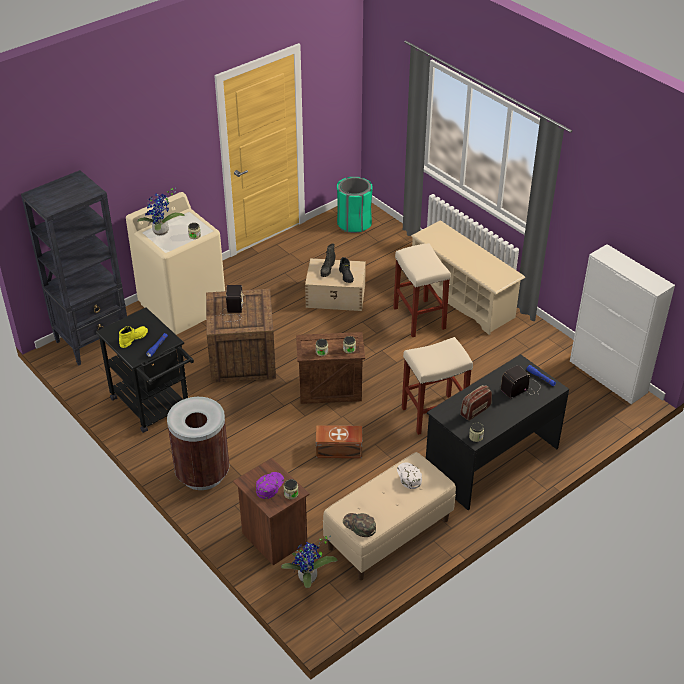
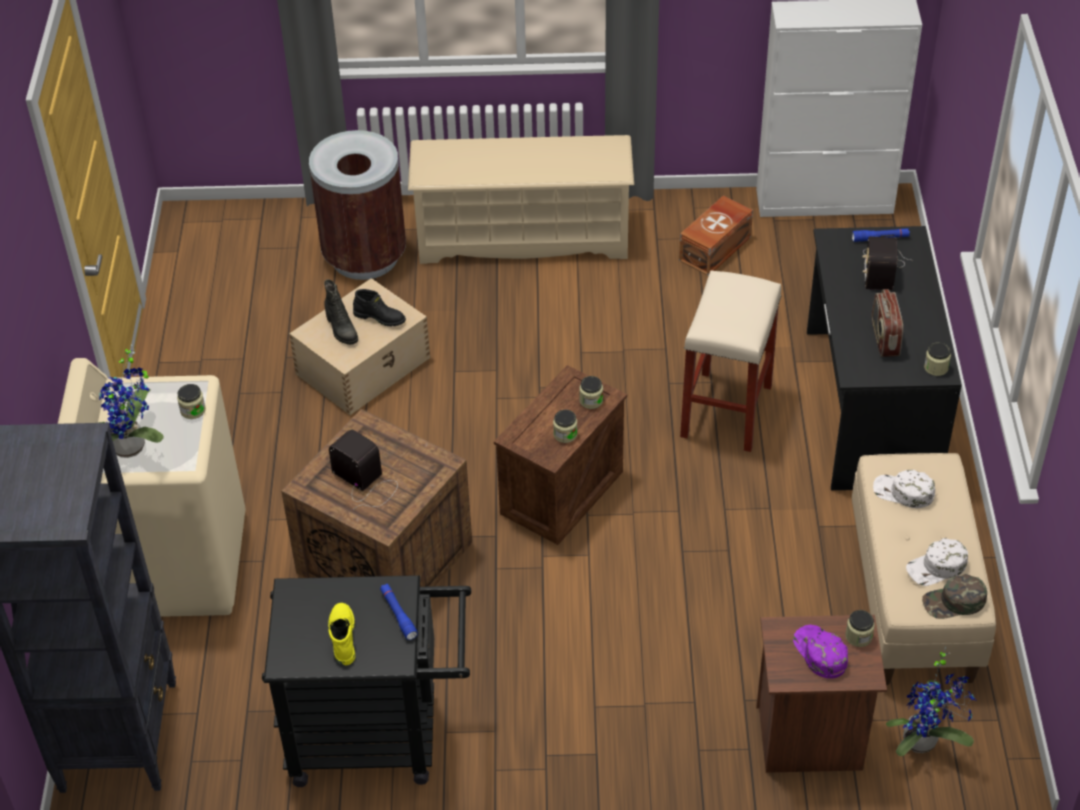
camera: 50 degrees left, 5 degrees up
brown trash can [167,397,229,490] -> brown trash can moved to [309,130,406,280]
brown storage box [316,425,363,458] -> brown storage box moved to [679,196,753,276]
green trash can [337,177,373,233] -> none
beige stool [393,243,451,337] -> none
none -> white cap [906,538,968,586]

